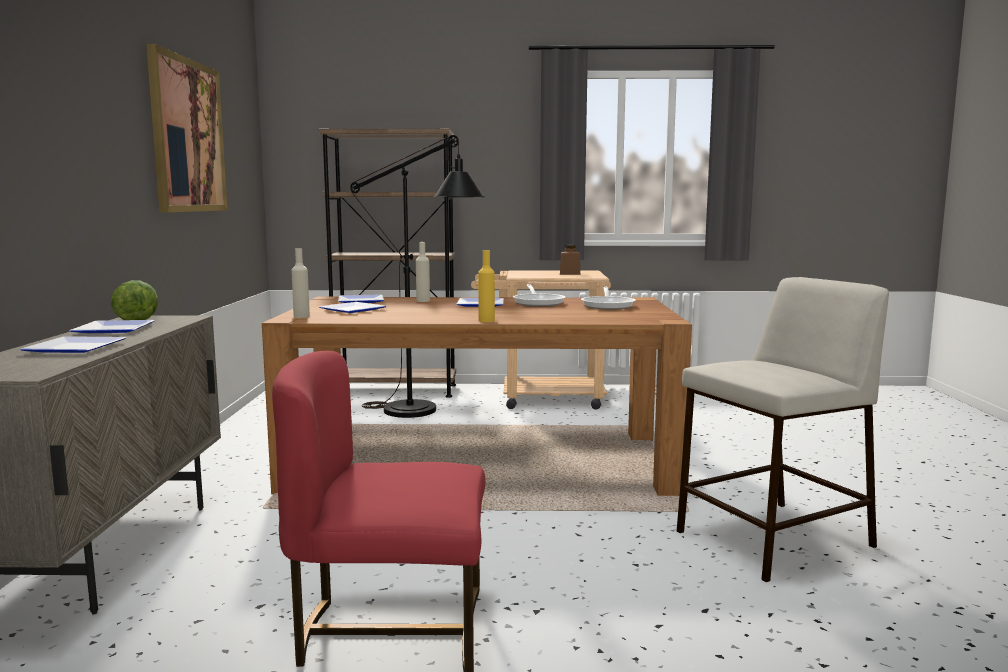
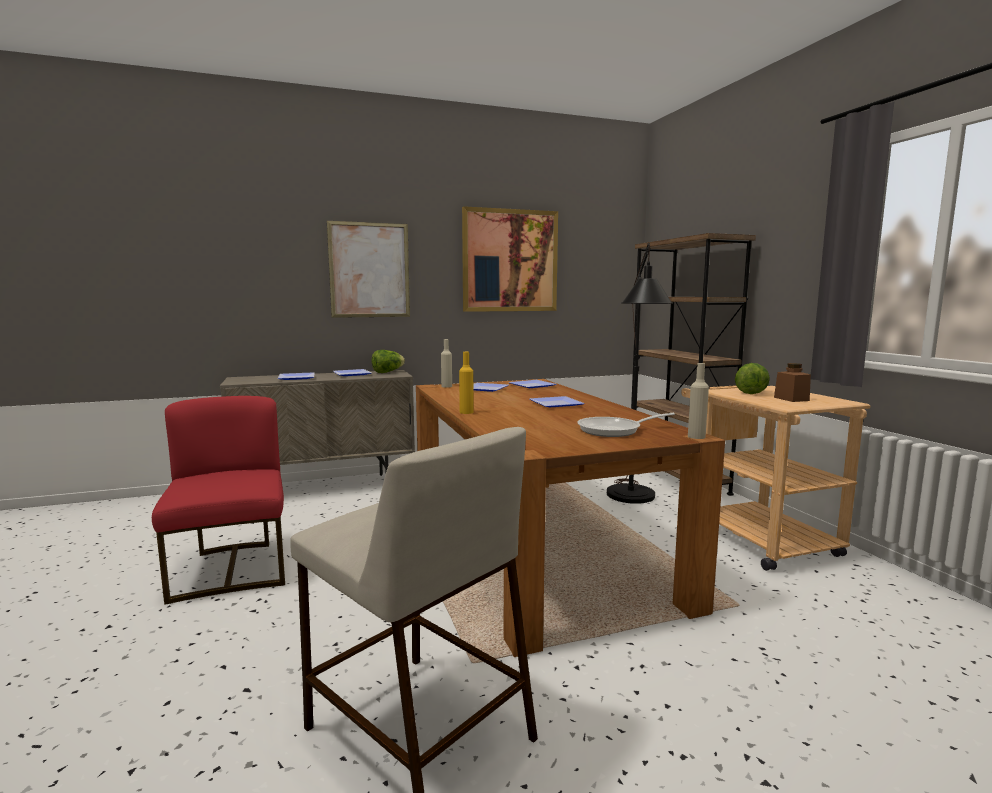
camera: 70 degrees right, 0 degrees up
beige bottle [416,242,430,302] -> beige bottle moved to [688,363,709,439]
frying pan [513,284,565,306] -> none
none -> picture [327,221,410,318]
none -> lettuce [735,363,770,394]

